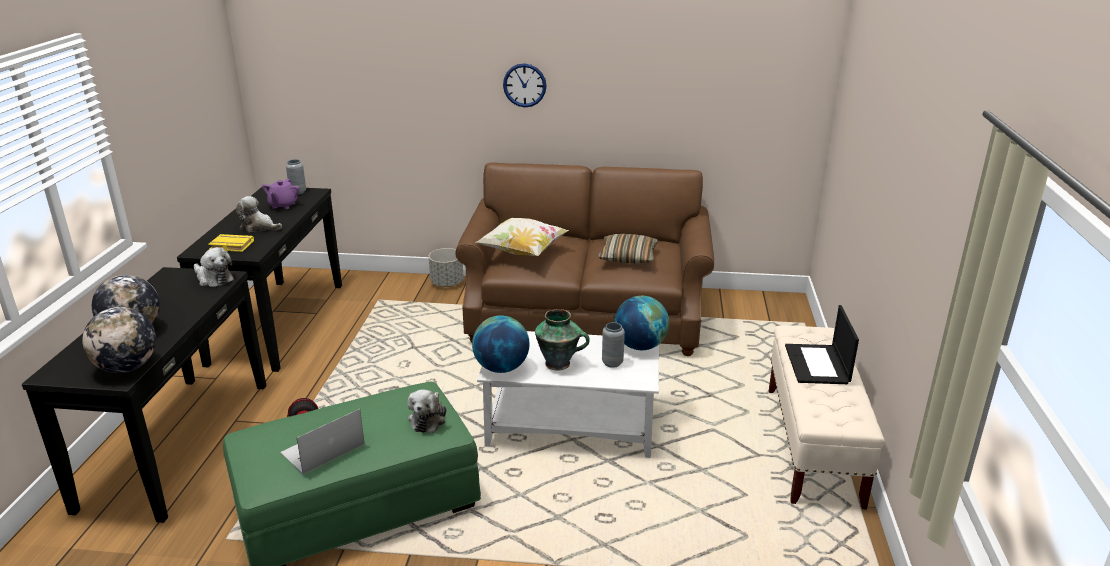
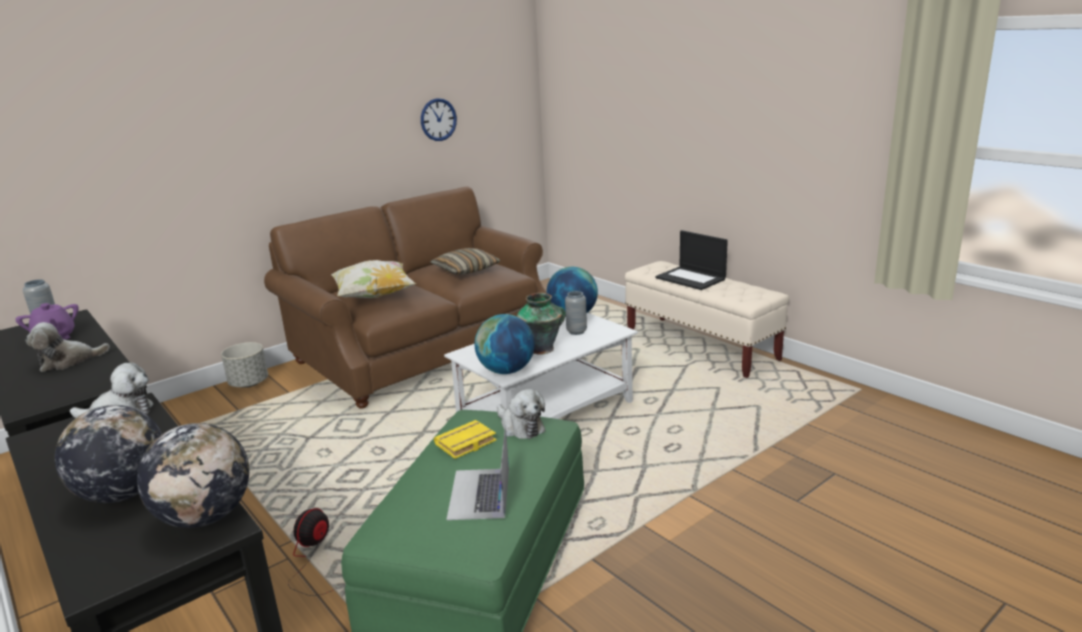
camera: 45 degrees left, 5 degrees down
yellow book [208,234,254,252] -> yellow book moved to [434,420,497,459]
wall clock [503,63,546,107] -> wall clock moved to [421,98,457,141]

